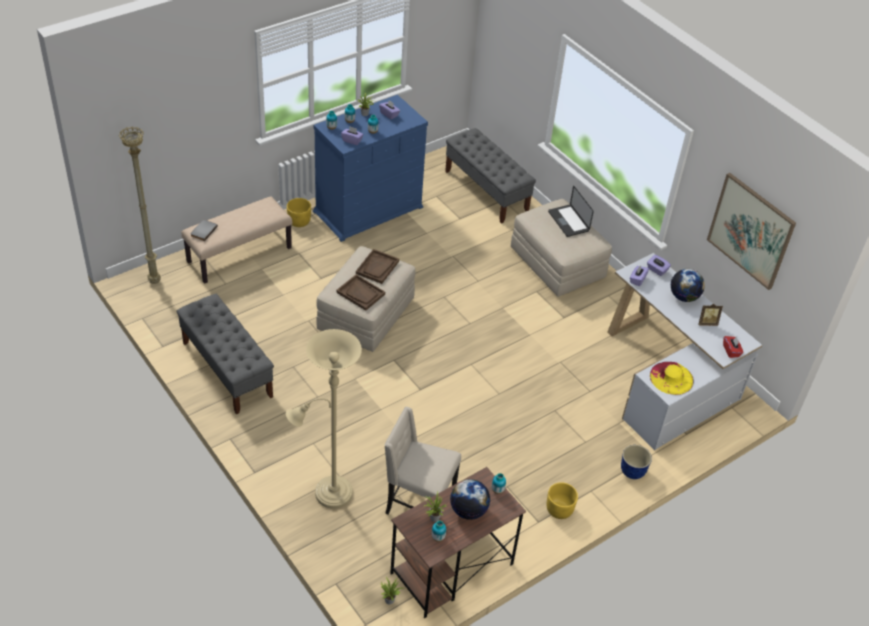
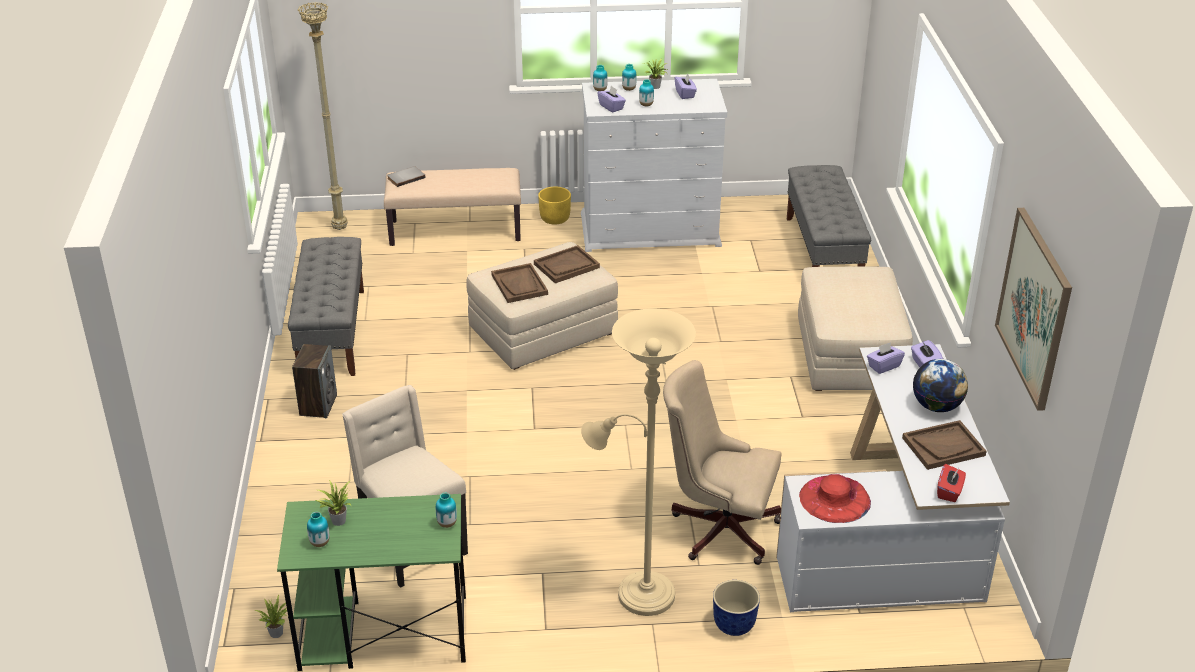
camera: 35 degrees right, 10 degrees down
beige floor lamp [286,329,362,509] -> beige floor lamp moved to [581,308,696,616]
blue dresser [313,95,428,242] -> white dresser [581,79,727,252]
brown desk [390,467,526,618] -> green desk [277,494,466,671]
globe [450,479,490,520] -> none
yellow planter [547,482,578,519] -> none
laptop [548,186,594,237] -> none
yellow hat [650,362,694,395] -> red hat [799,474,871,523]
picture frame [698,304,723,326] -> brown tray [902,420,987,470]
none -> speaker [292,344,337,418]
none -> beige office chair [663,360,781,565]

